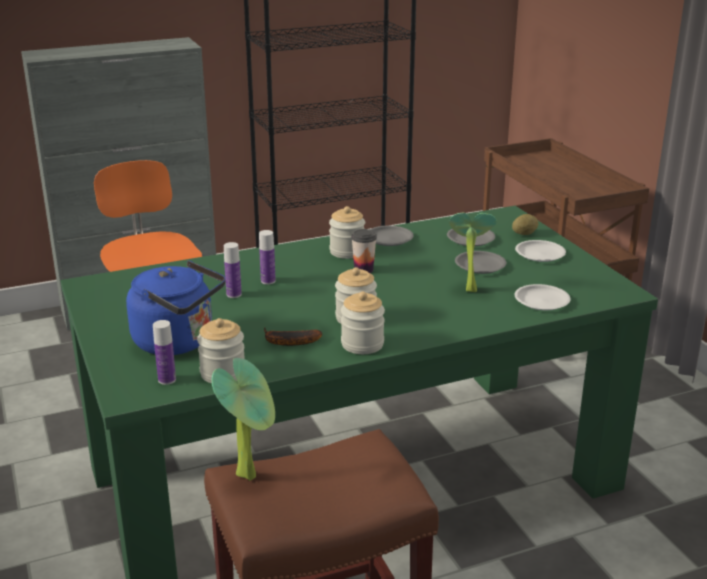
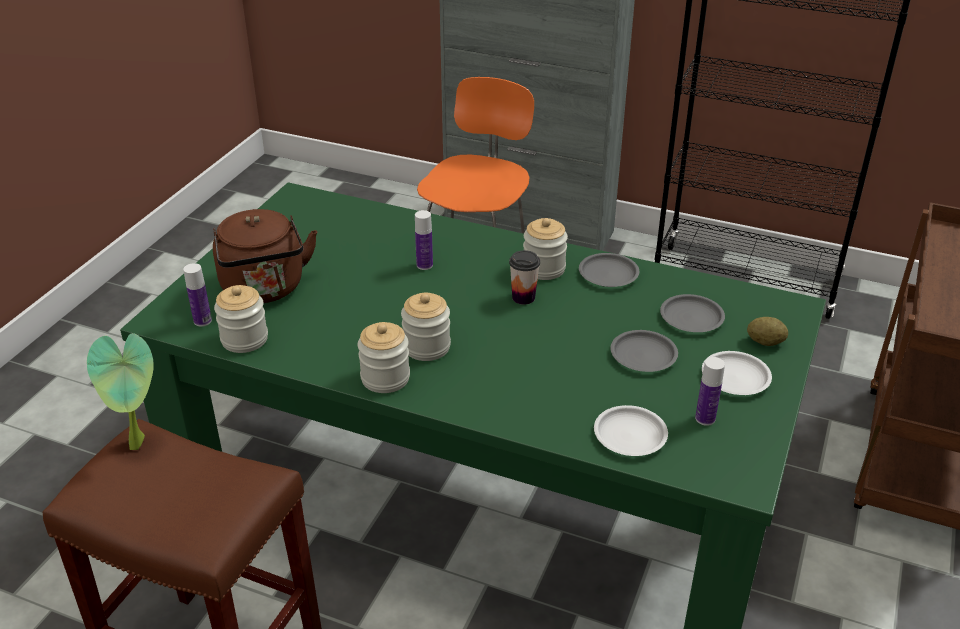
camera: 45 degrees right, 10 degrees up
blue kettle [126,261,226,355] -> brown kettle [213,209,317,303]
bottle [224,242,242,298] -> bottle moved to [695,357,725,426]
banana [264,327,322,346] -> none
potted plant [449,212,496,292] -> none

